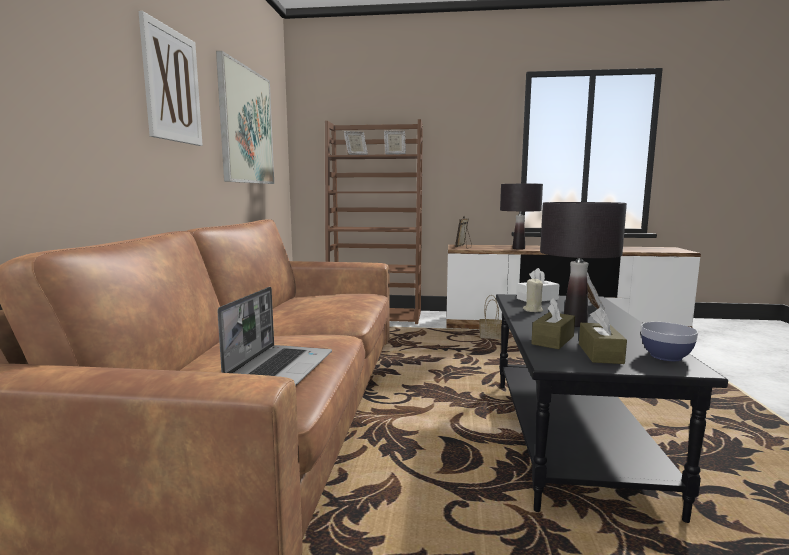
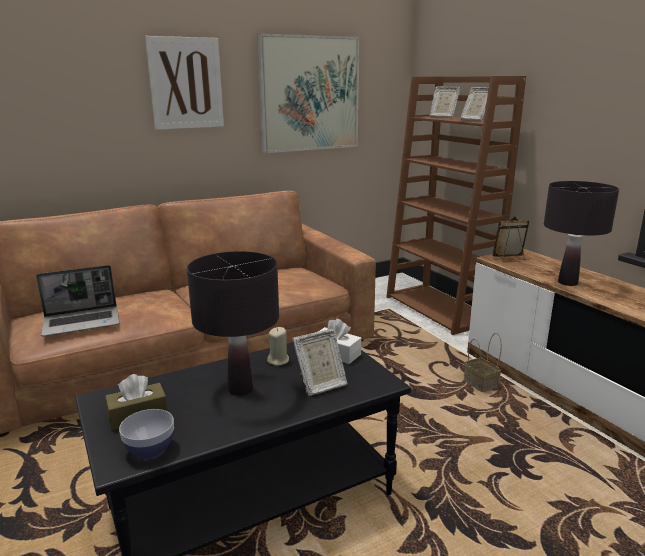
camera: 55 degrees right, 10 degrees up
brown tissue box [531,298,575,349] -> none

